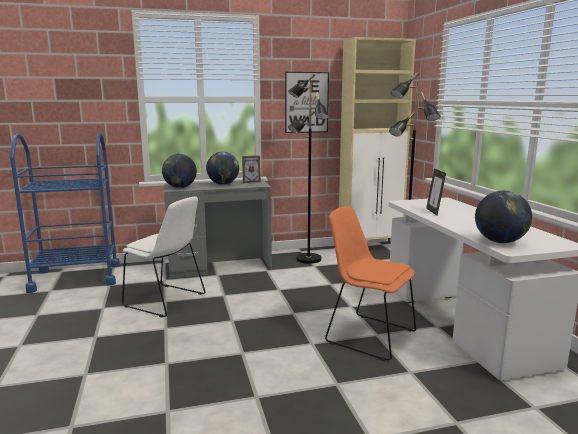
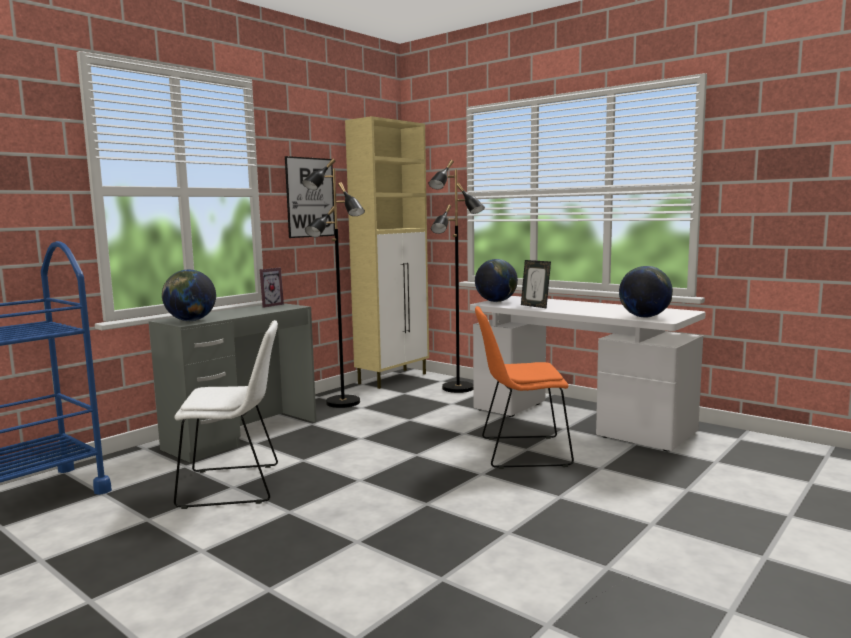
camera: 35 degrees left, 5 degrees down
globe [206,152,239,185] -> globe moved to [475,259,518,302]

